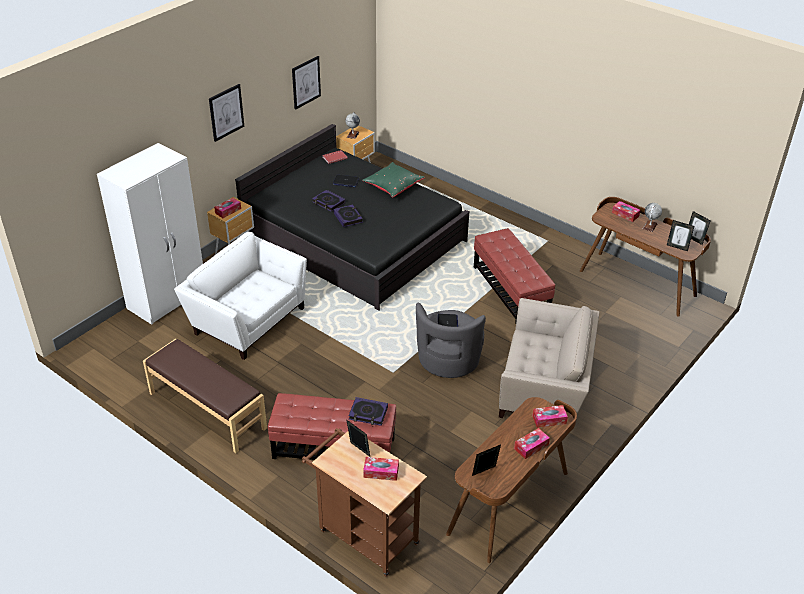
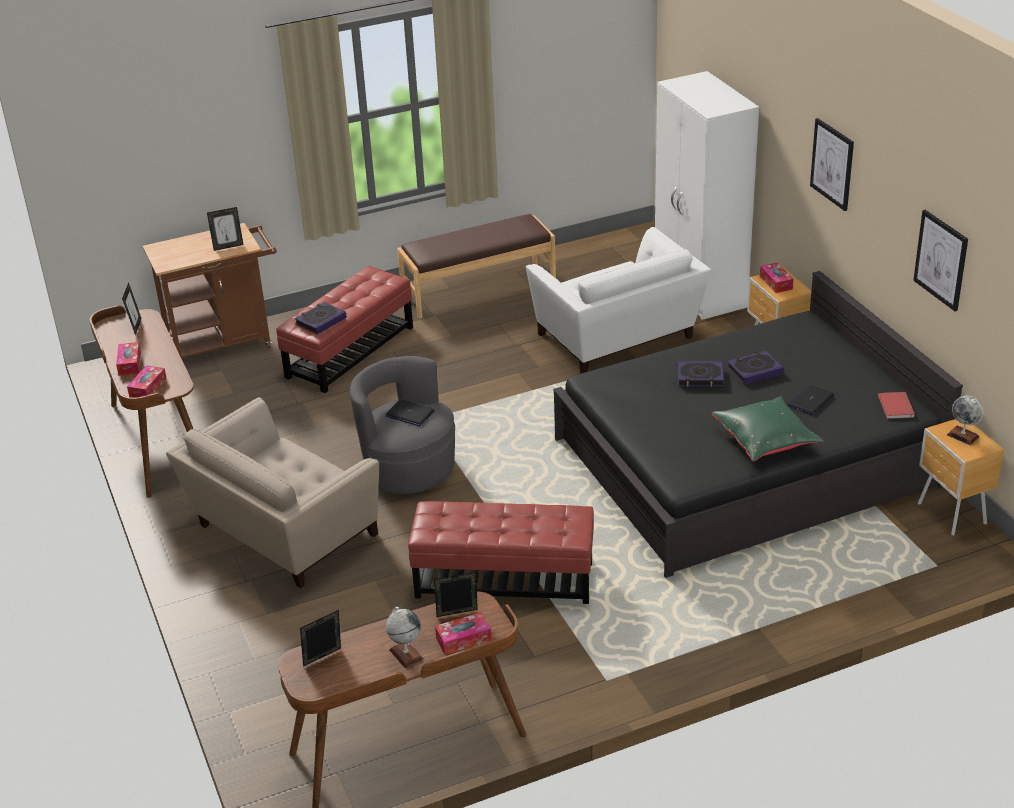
camera: 120 degrees right, 5 degrees down
white armchair [174,232,307,360] -> white armchair turned 90 degrees clockwise [526,227,711,373]
tissue box [363,457,399,481] -> none
picture frame [689,211,711,245] -> picture frame moved to [434,572,478,617]

